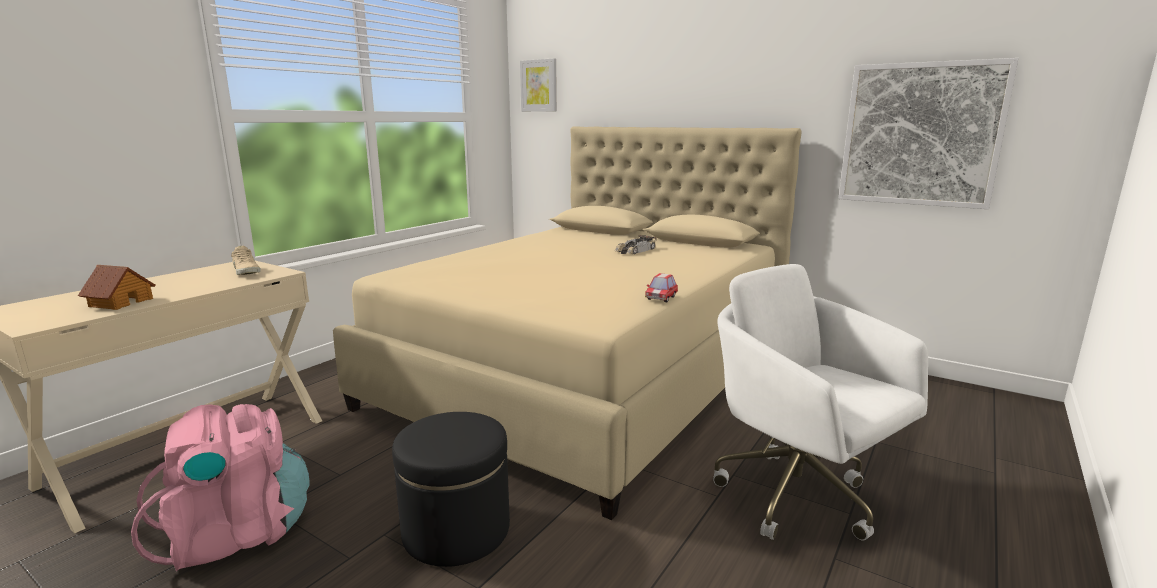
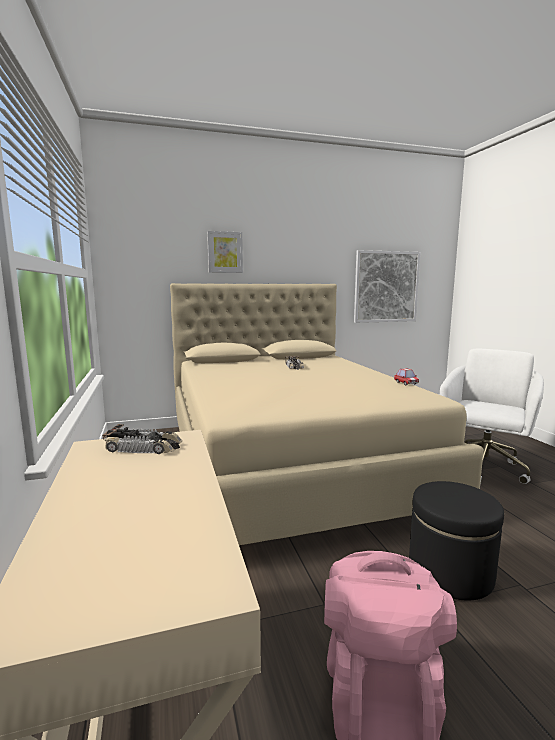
camera: 50 degrees left, 5 degrees down
toy house [78,265,156,310] -> none
beige shoe [231,246,261,275] -> toy car [102,424,182,454]
picture [520,58,557,112] -> picture moved to [207,231,243,273]
white office chair [713,264,928,540] -> white office chair turned 120 degrees clockwise [440,349,544,485]

